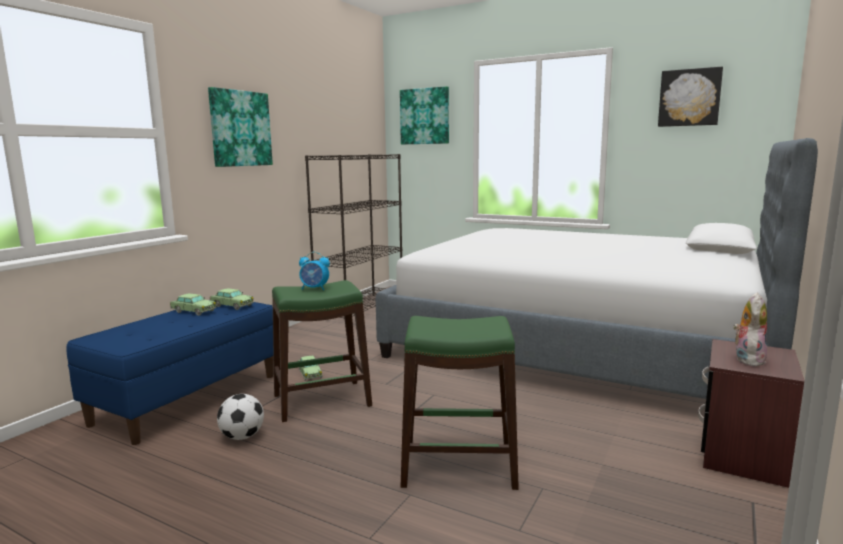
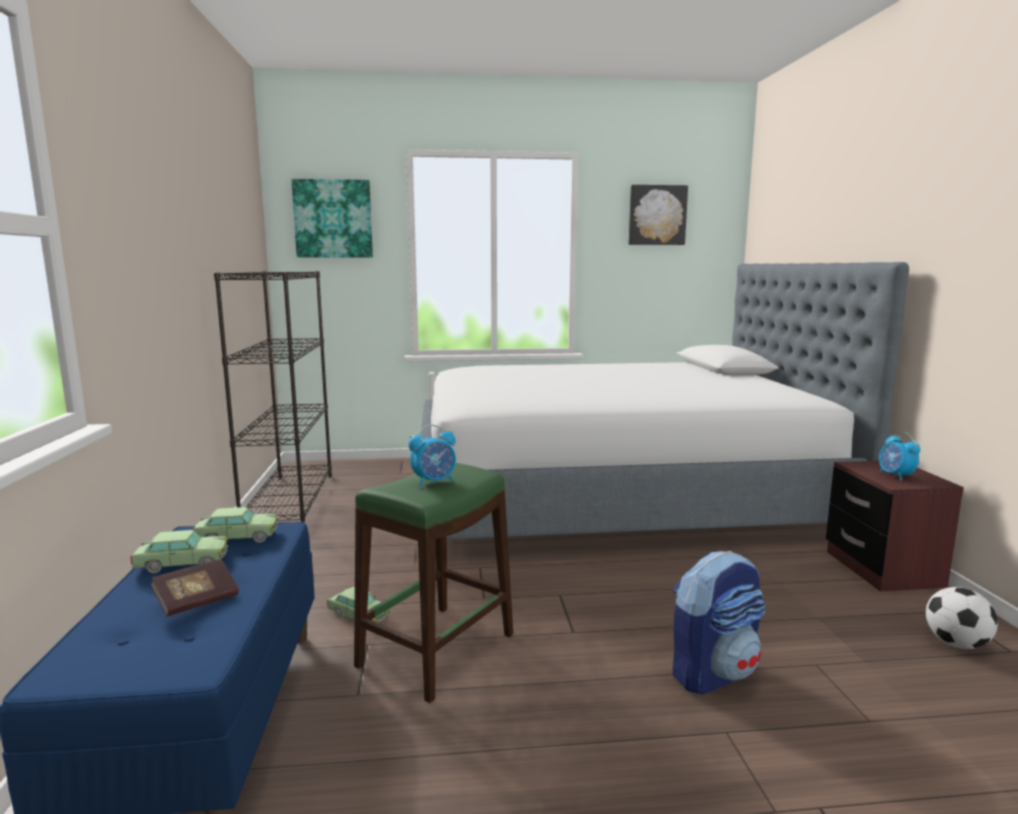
camera: 35 degrees left, 0 degrees up
picture [208,87,273,167] -> none
football [217,394,264,440] -> football moved to [926,587,998,649]
green stool [401,316,519,490] -> backpack [672,551,765,694]
plush toy [733,293,767,367] -> alarm clock [879,432,921,481]
none -> book [150,559,239,617]

